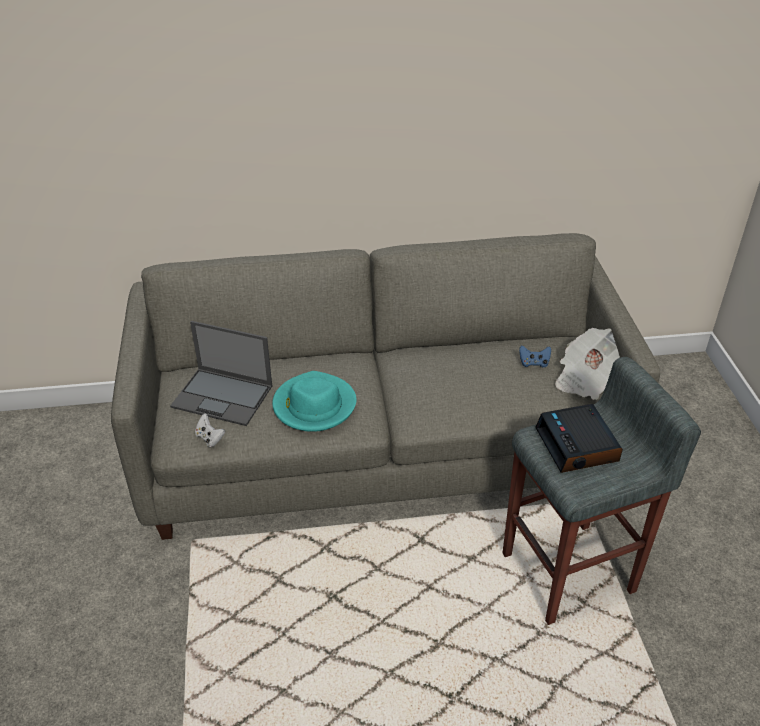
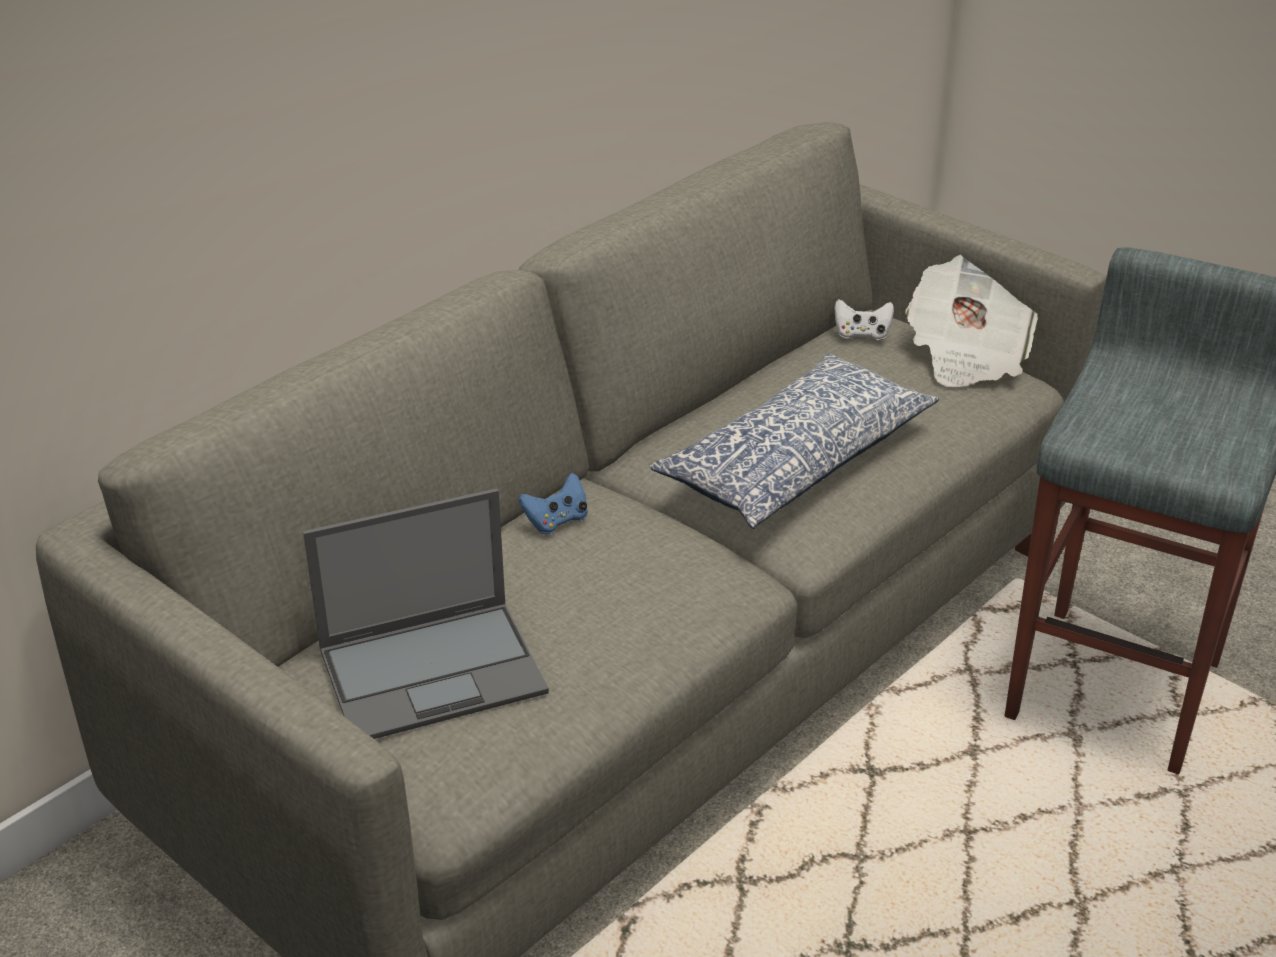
camera: 40 degrees left, 5 degrees down
white game controller [195,414,225,447] -> white game controller moved to [834,299,894,341]
turquoise hat [272,371,357,432] -> none
blue game controller [519,345,551,368] -> blue game controller moved to [518,473,588,535]
alarm clock [535,404,623,473] -> none
none -> pillow [650,353,939,529]

